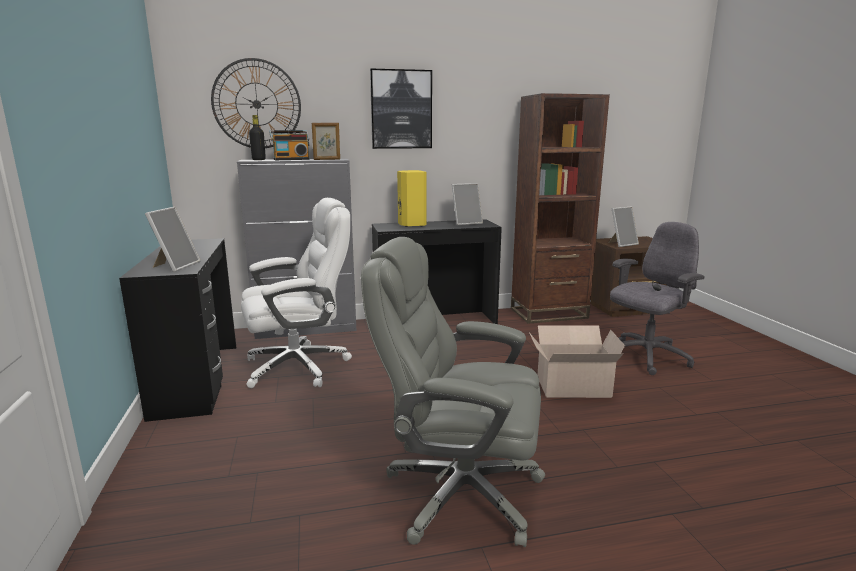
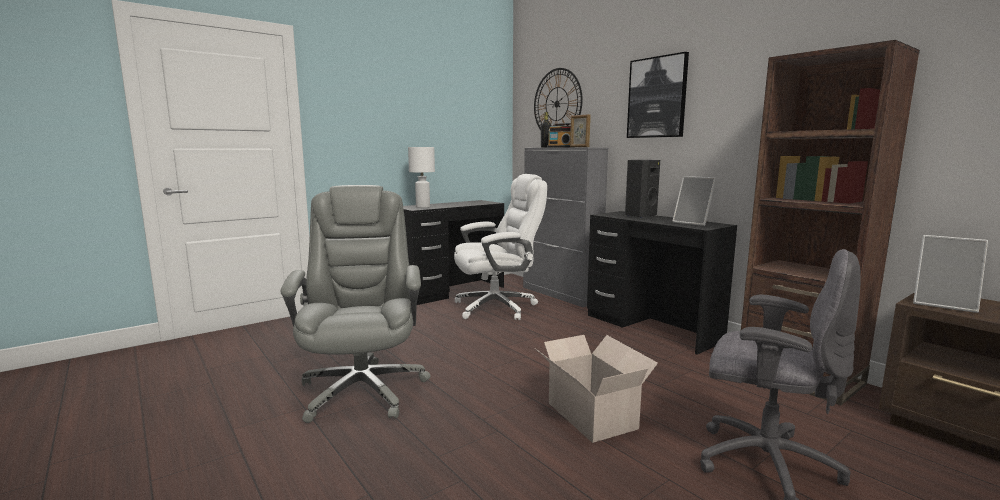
camera: 65 degrees right, 5 degrees down
picture frame [145,207,200,272] -> white table lamp [408,147,435,208]
white office chair [241,198,352,388] -> white office chair turned 60 degrees counterclockwise [454,174,547,320]
yellow speaker [397,170,427,227] -> black speaker [625,160,660,218]

